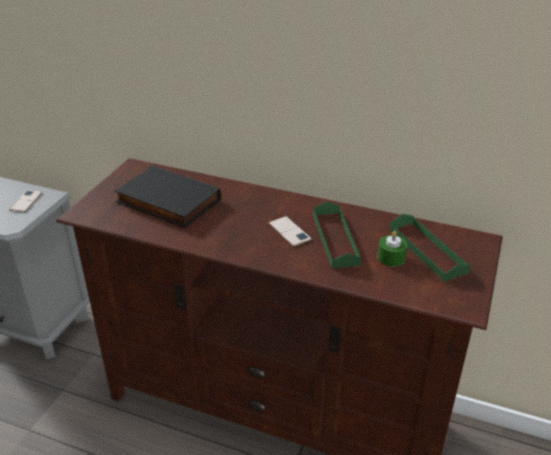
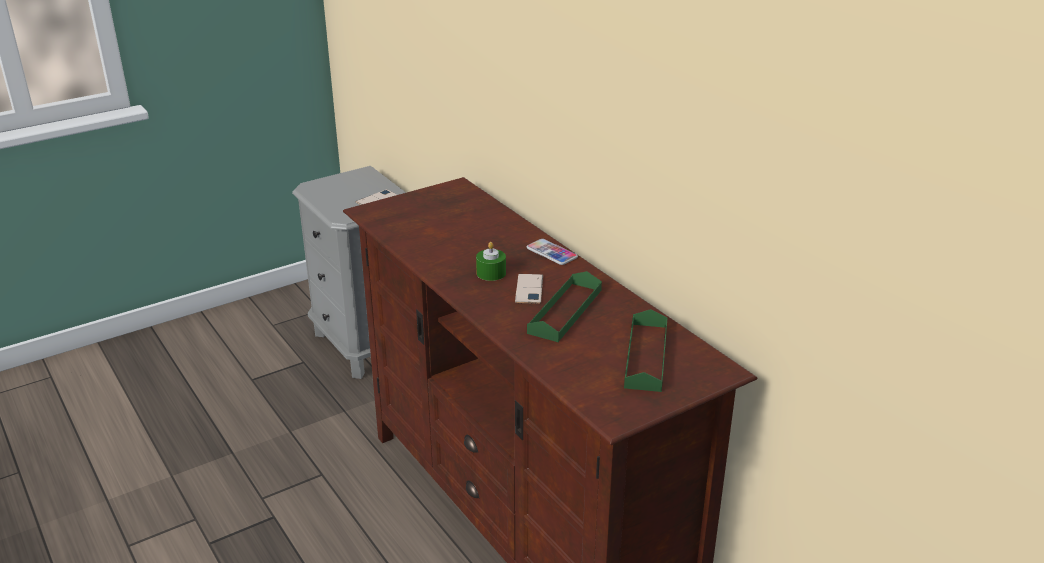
camera: 35 degrees right, 5 degrees down
black book [114,166,221,228] -> none
green candle [378,231,407,267] -> green candle moved to [476,242,506,281]
none -> phone [527,239,578,265]

